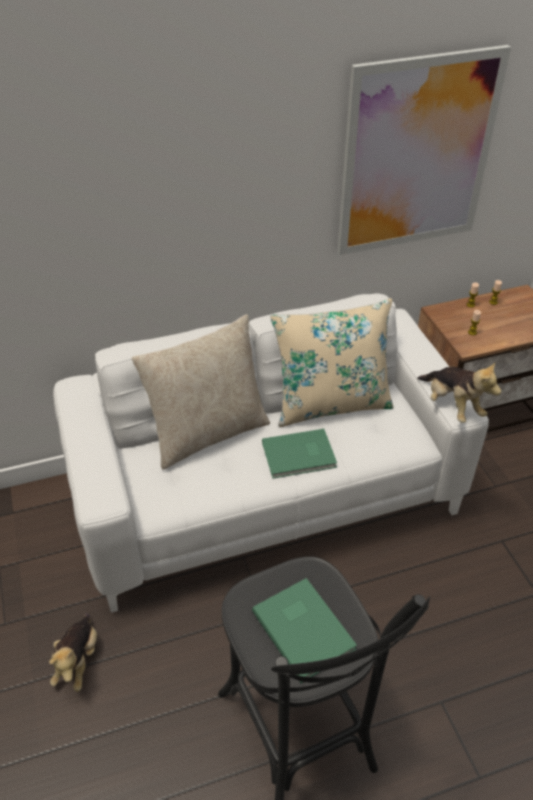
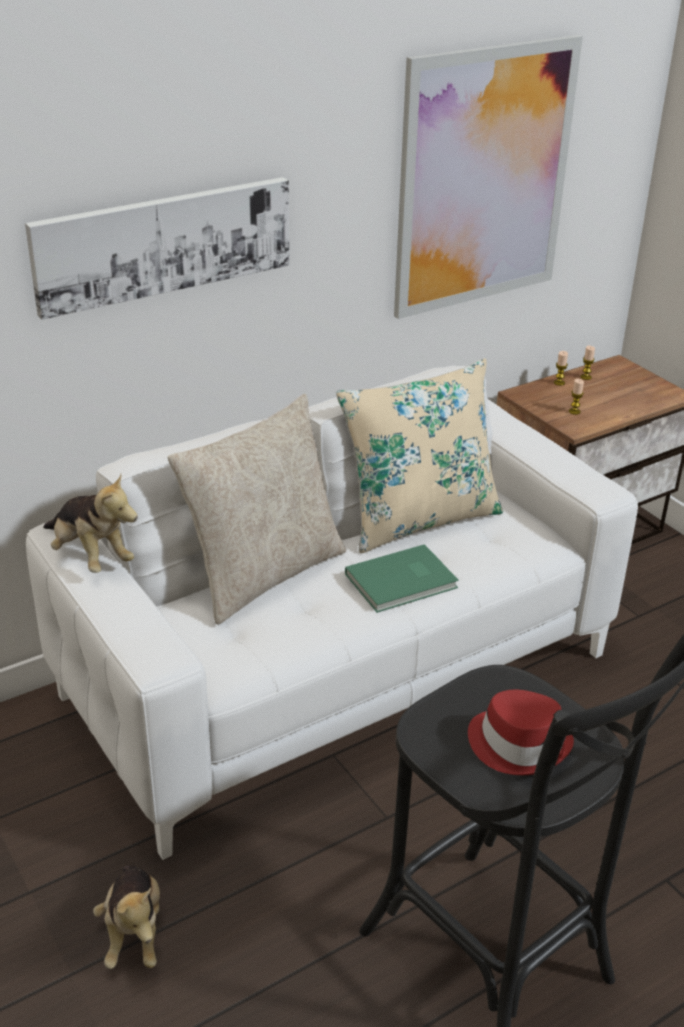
camera: 15 degrees left, 10 degrees down
green book [252,578,357,683] -> red hat [468,690,574,775]
plush toy [417,362,502,423] -> plush toy moved to [43,474,138,573]
none -> picture [25,177,289,320]

